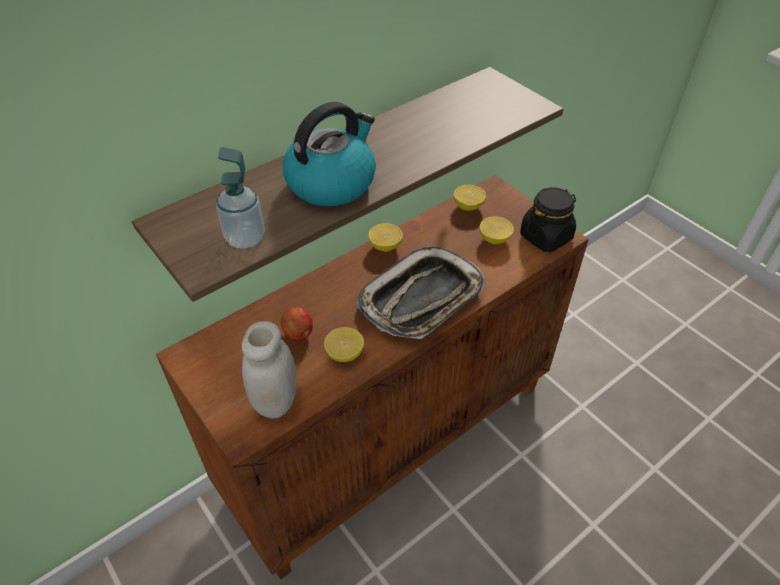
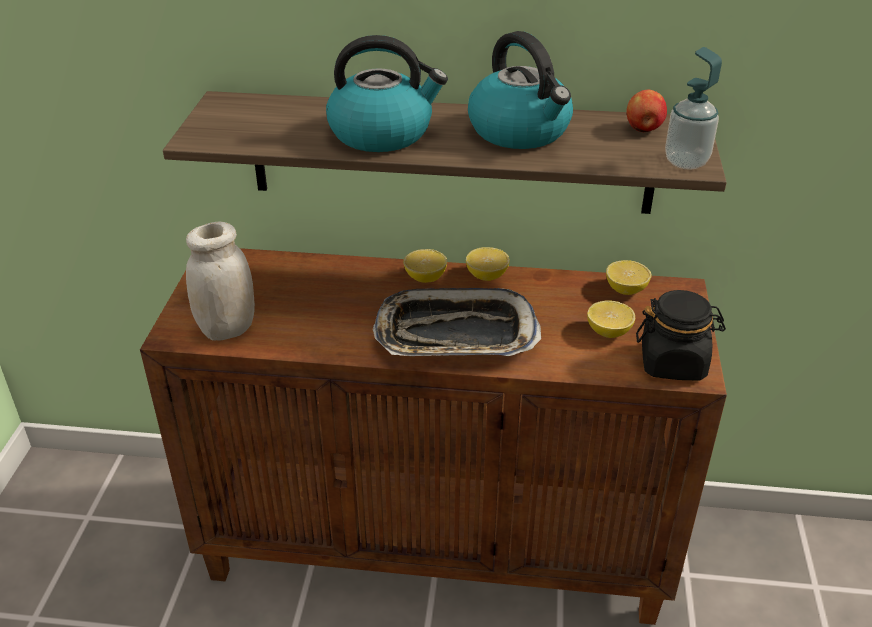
camera: 45 degrees right, 10 degrees down
soap dispenser [216,147,265,249] -> soap dispenser moved to [665,47,722,170]
apple [281,307,313,341] -> apple moved to [627,89,667,132]
lemon [324,327,364,362] -> lemon moved to [403,249,447,283]
none -> kettle [468,31,573,149]

